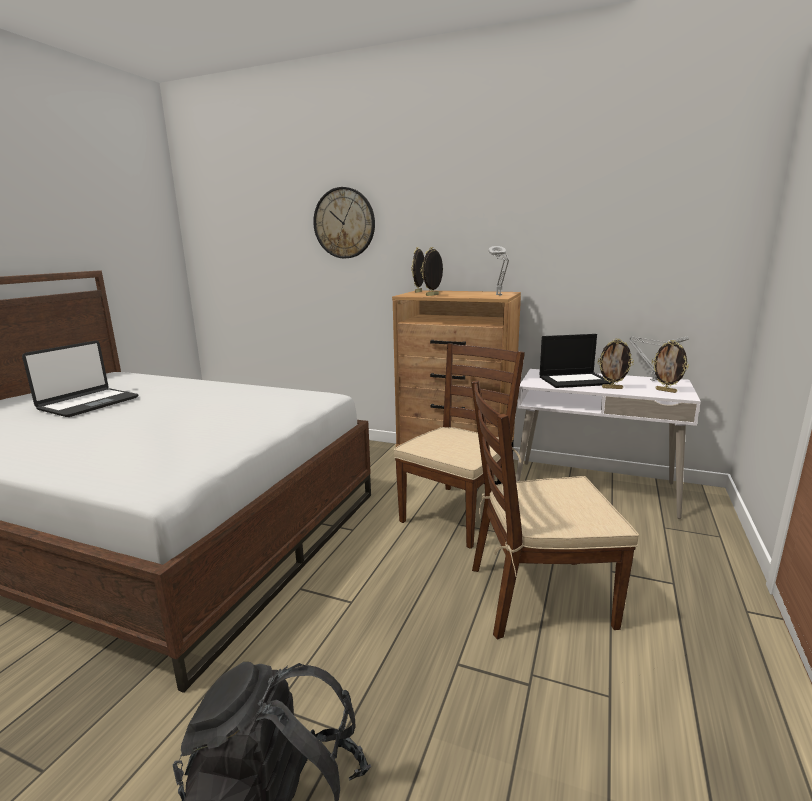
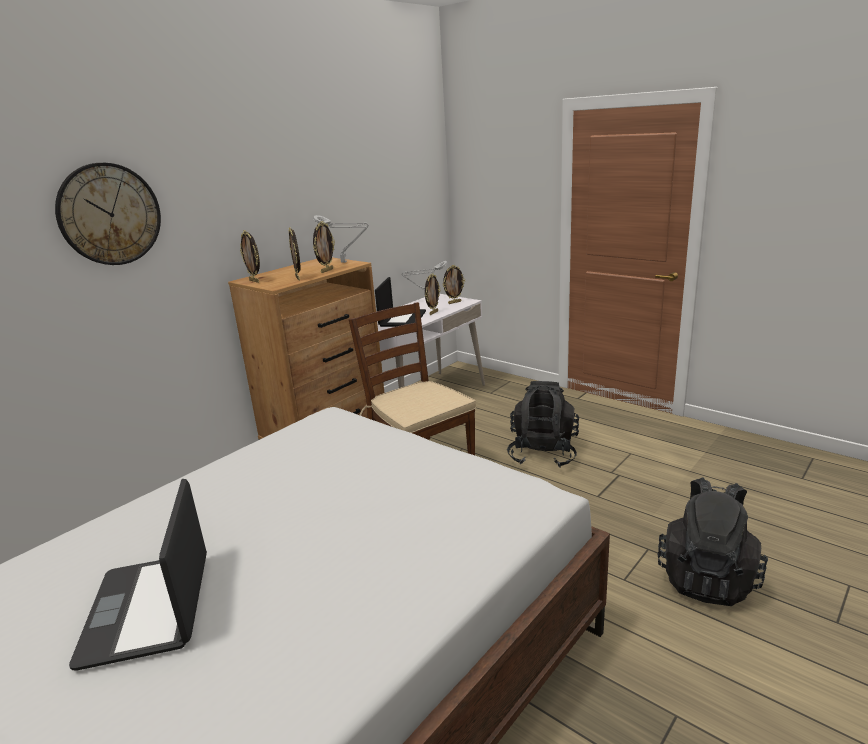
camera: 70 degrees left, 5 degrees up
laptop [22,340,139,417] -> laptop turned 150 degrees counterclockwise [69,479,207,671]
brown chair [472,381,639,640] -> black backpack [507,381,579,468]
none -> picture frame [313,221,335,273]

